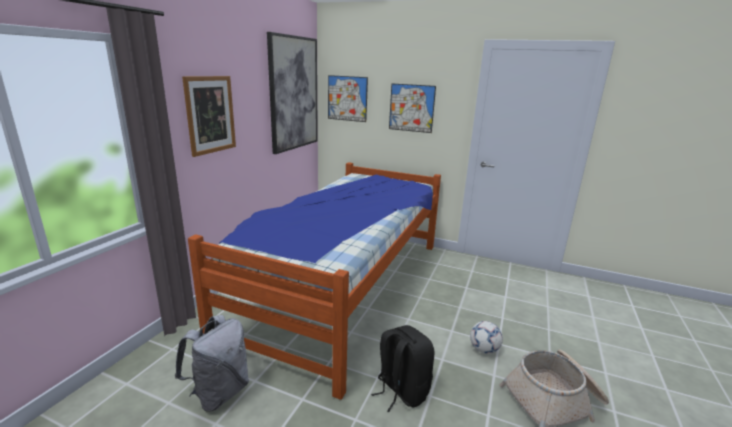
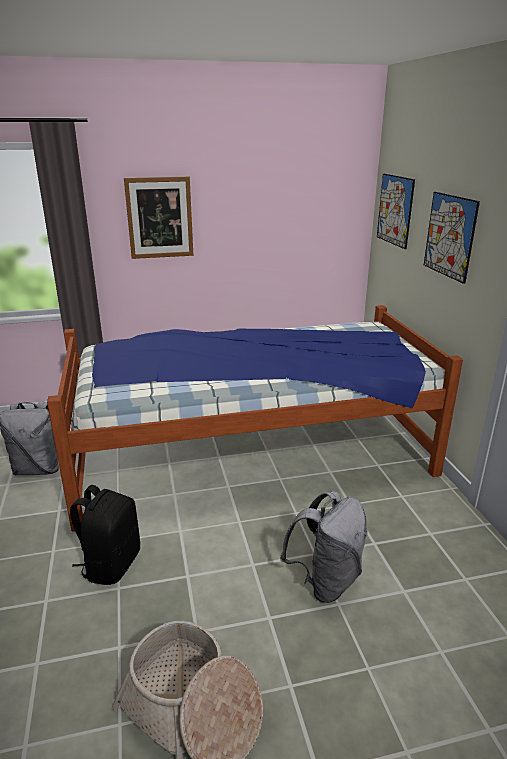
camera: 55 degrees right, 5 degrees up
picture [267,32,318,154] -> none
football [470,321,503,354] -> none
none -> grey backpack [280,491,367,603]

